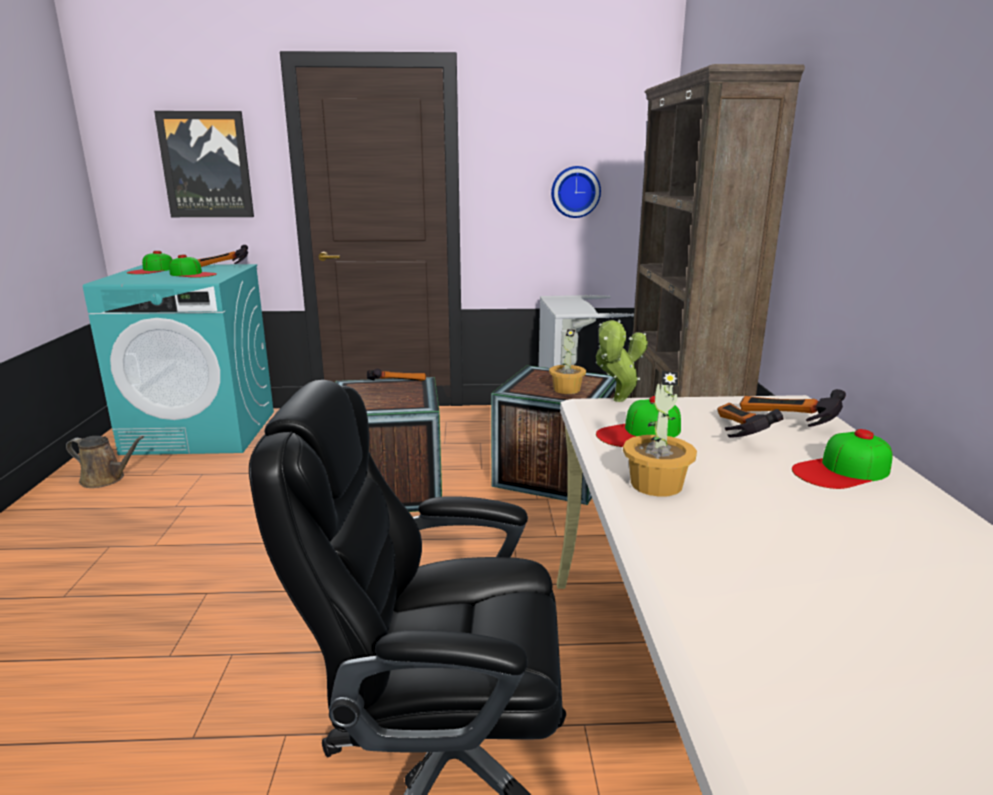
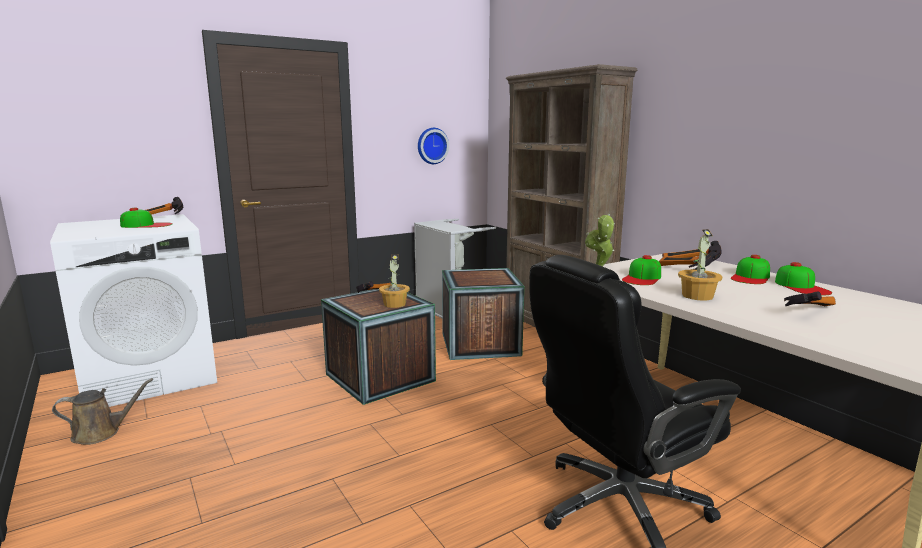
camera: 30 degrees left, 5 degrees down
turquoise washing machine [83,264,274,455] -> white washing machine [50,214,217,407]
cap [127,251,173,274] -> cap moved to [775,262,832,296]
picture [154,111,254,217] -> none
potted plant [549,329,586,394] -> potted plant moved to [379,255,410,308]
none -> hammer [784,291,836,306]

